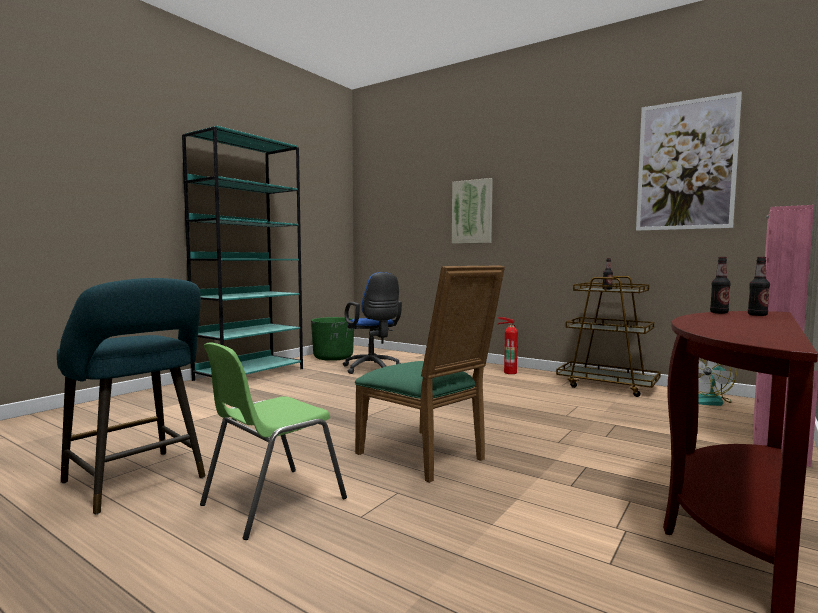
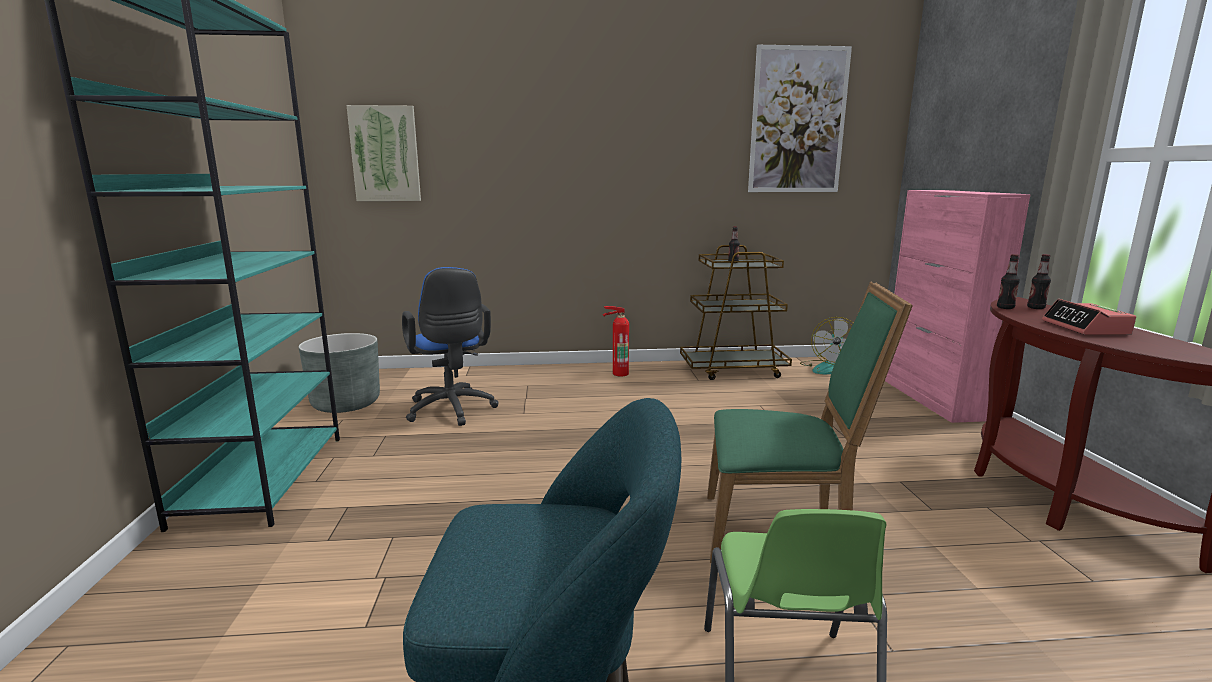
camera: 40 degrees left, 10 degrees up
green planter [311,317,354,361] -> grey planter [299,333,380,413]
blue office chair [343,272,402,374] -> blue office chair turned 45 degrees clockwise [402,267,499,426]
picture [452,178,493,244] -> picture moved to [346,105,421,201]
none -> alarm clock [1042,299,1136,335]

